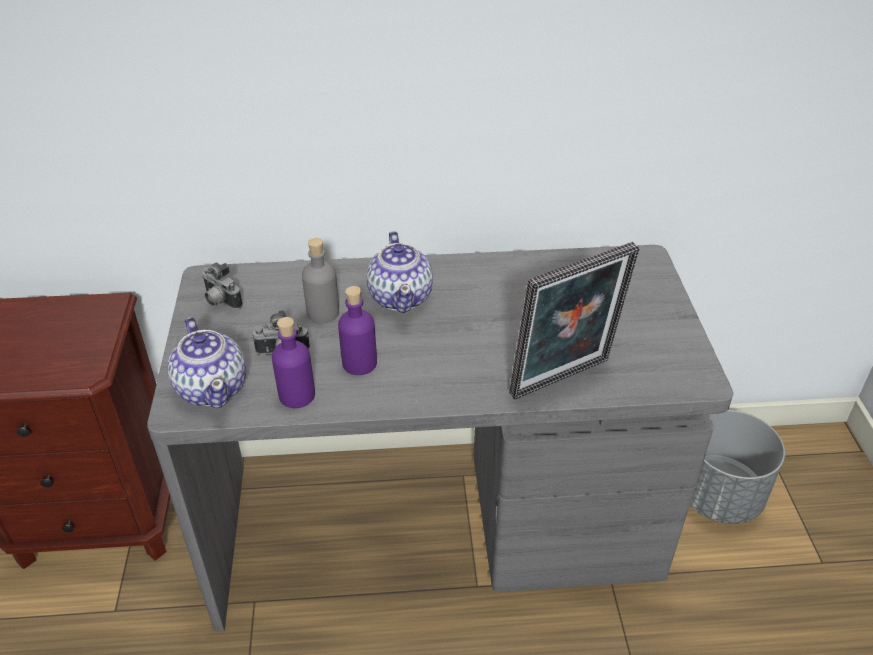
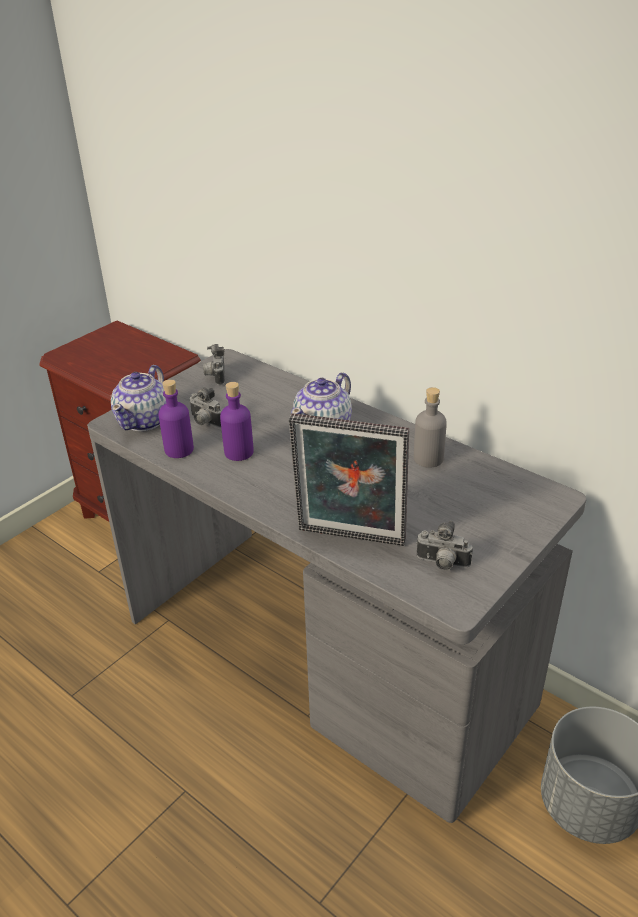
camera: 45 degrees right, 5 degrees down
grey bottle [302,238,339,323] -> grey bottle moved to [414,387,447,468]
none -> camera [416,521,473,570]

